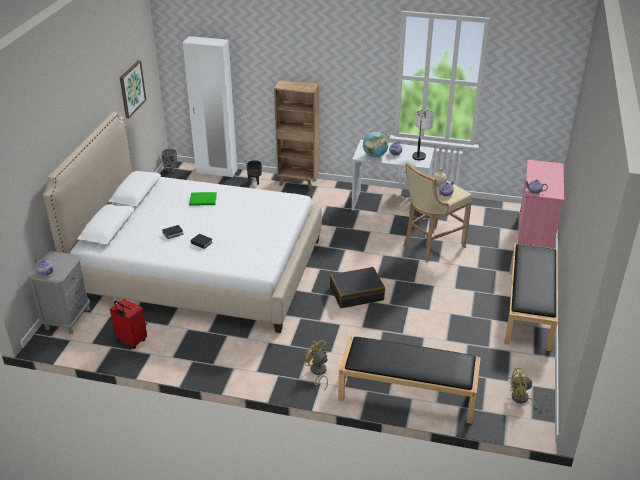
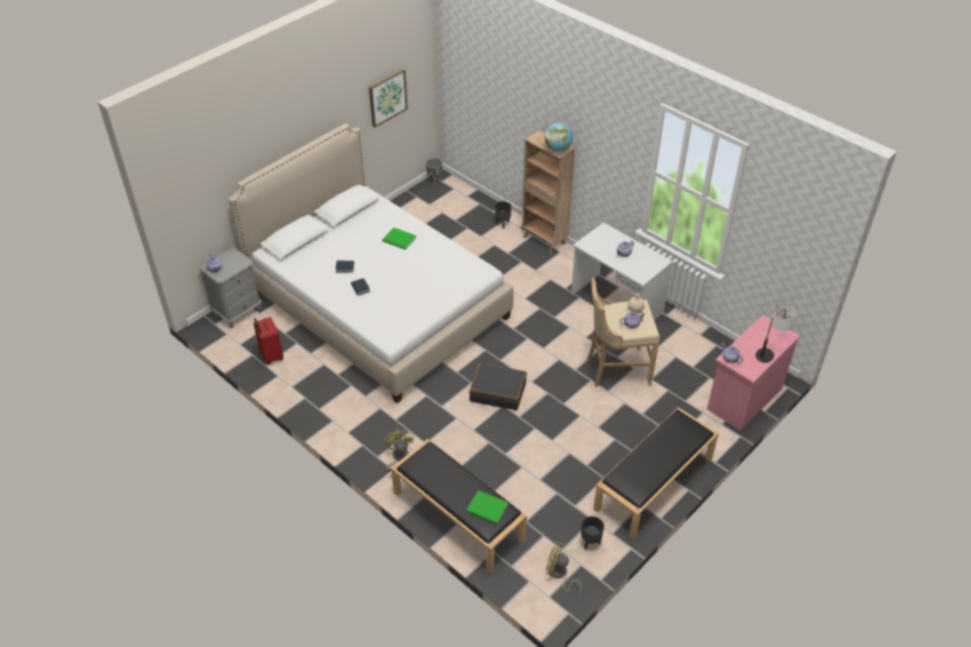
camera: 30 degrees right, 10 degrees up
white wardrobe [183,36,237,177] -> none
globe [363,132,388,158] -> globe moved to [544,122,573,152]
table lamp [412,110,434,160] -> table lamp moved to [756,304,797,363]
none -> green book [466,490,508,524]
none -> black planter [581,516,604,550]

